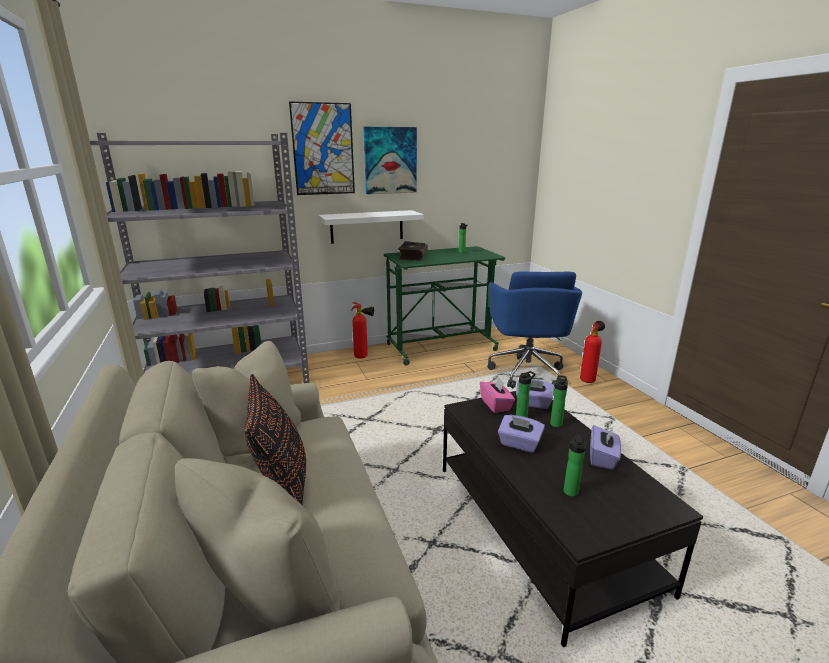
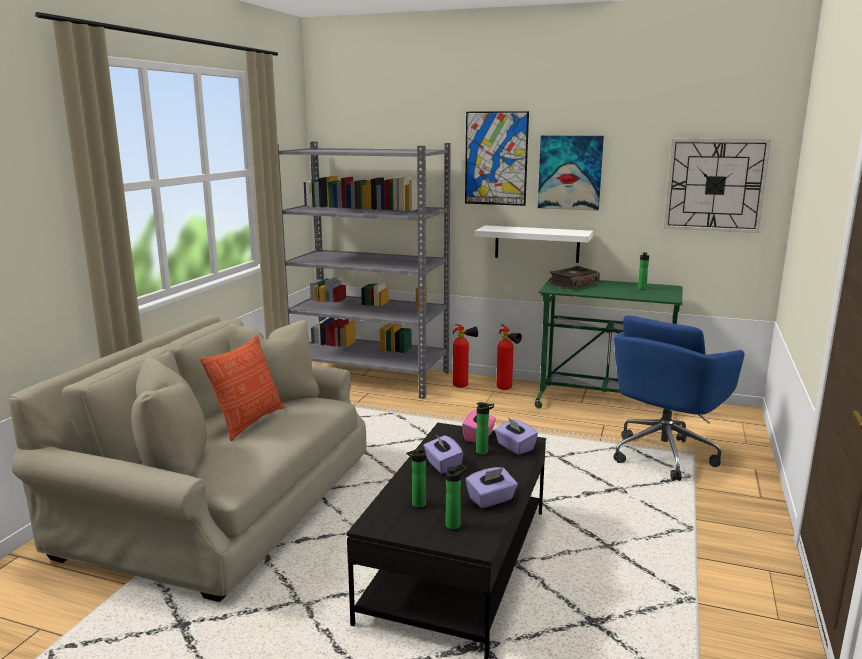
camera: 40 degrees right, 5 degrees down
black pillow [245,374,306,505] -> orange pillow [200,335,285,441]
bottle [550,375,568,427] -> bottle moved to [446,464,467,529]
fire extinguisher [580,321,605,383] -> fire extinguisher moved to [453,324,478,388]
none -> wall clock [664,139,771,233]

